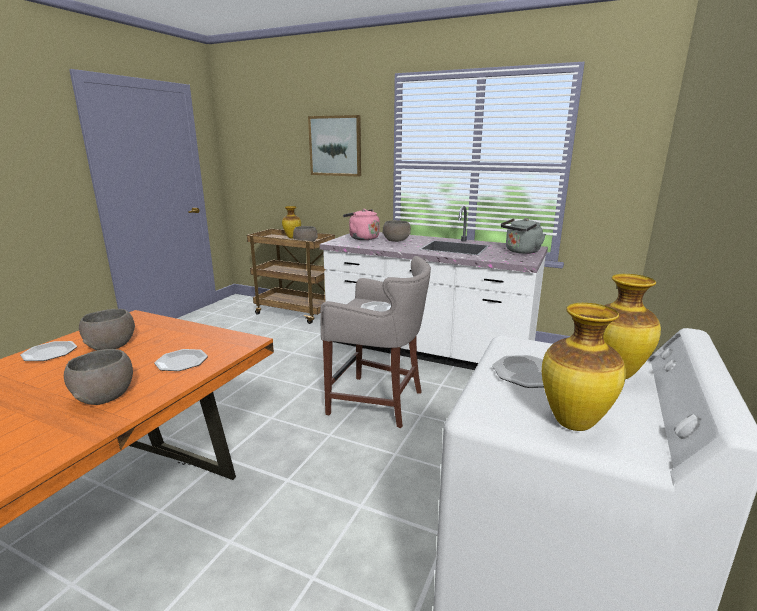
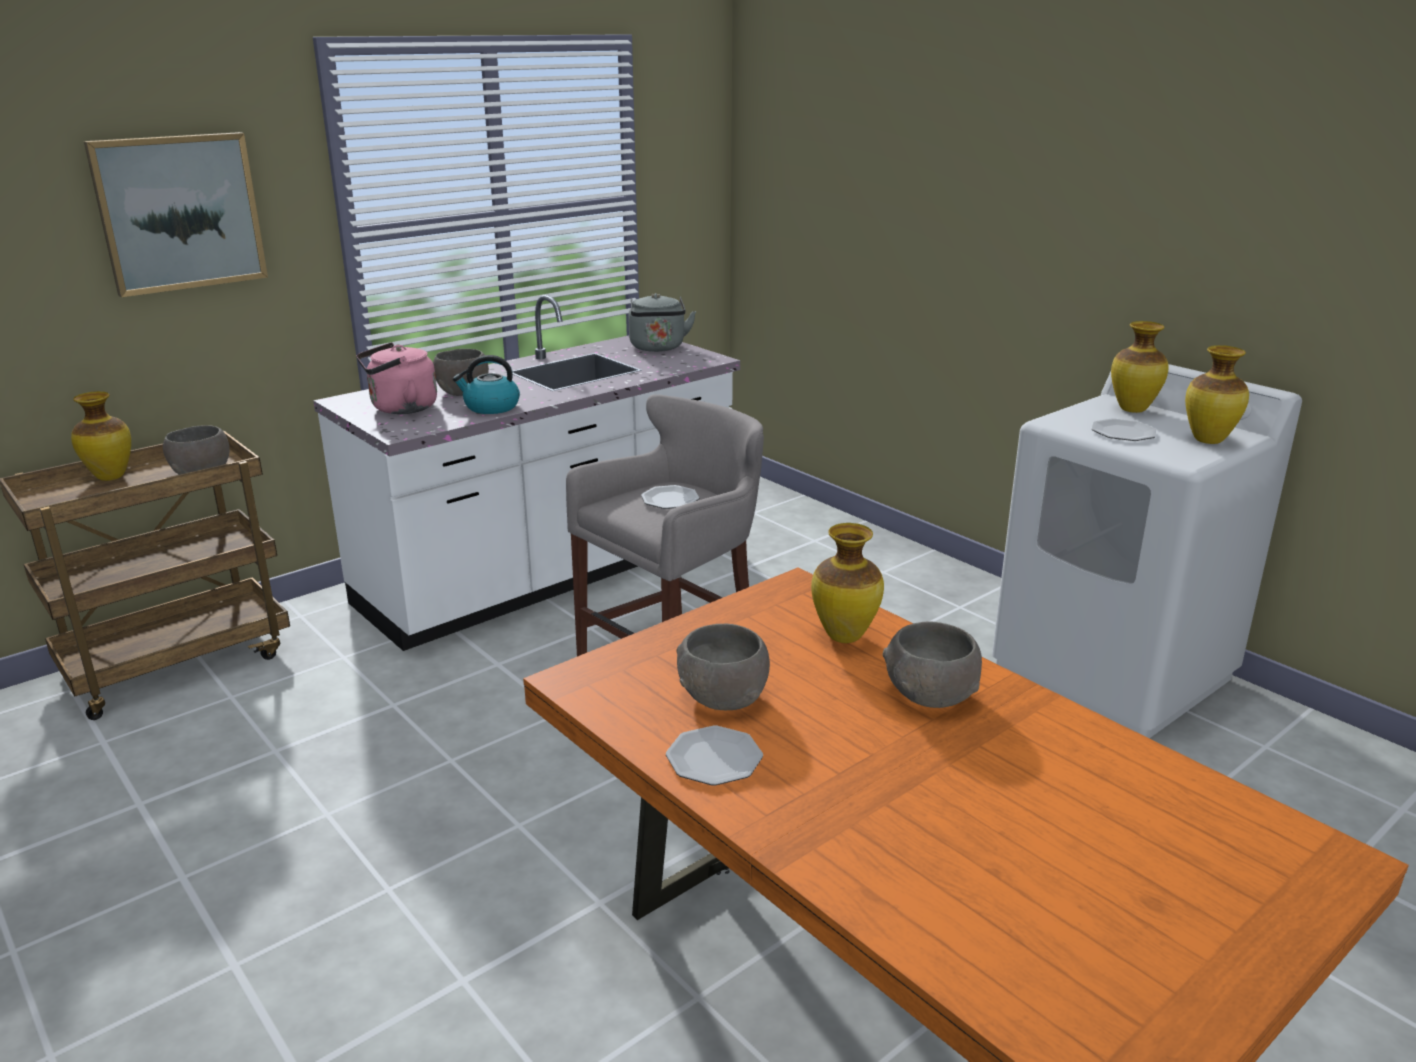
camera: 65 degrees left, 5 degrees up
plate [154,349,208,371] -> vase [811,523,884,643]
none -> kettle [453,355,520,414]

